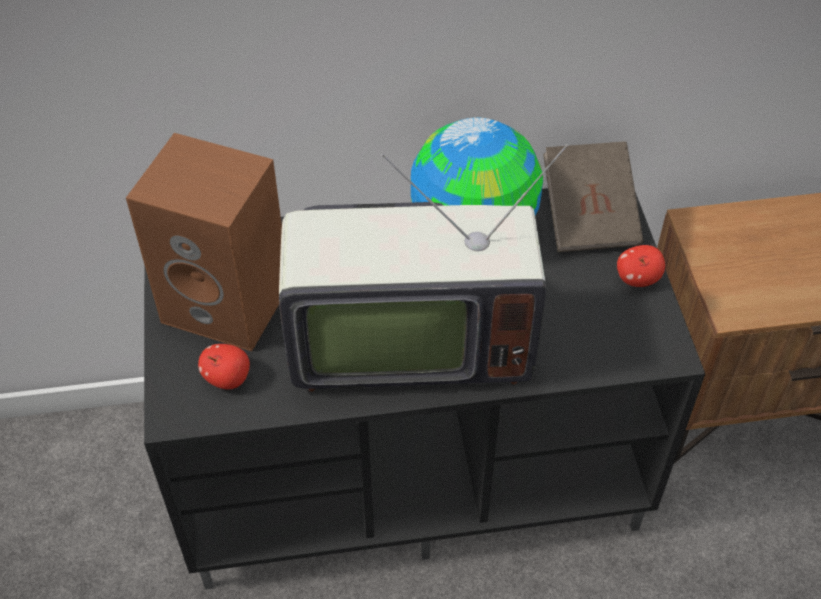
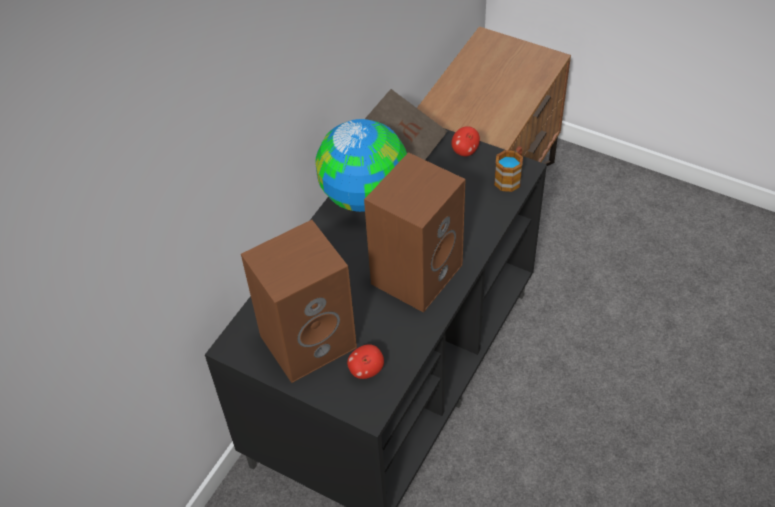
camera: 50 degrees left, 0 degrees up
television [279,144,569,392] -> brown speaker [364,152,466,313]
none -> mug [494,146,523,192]

